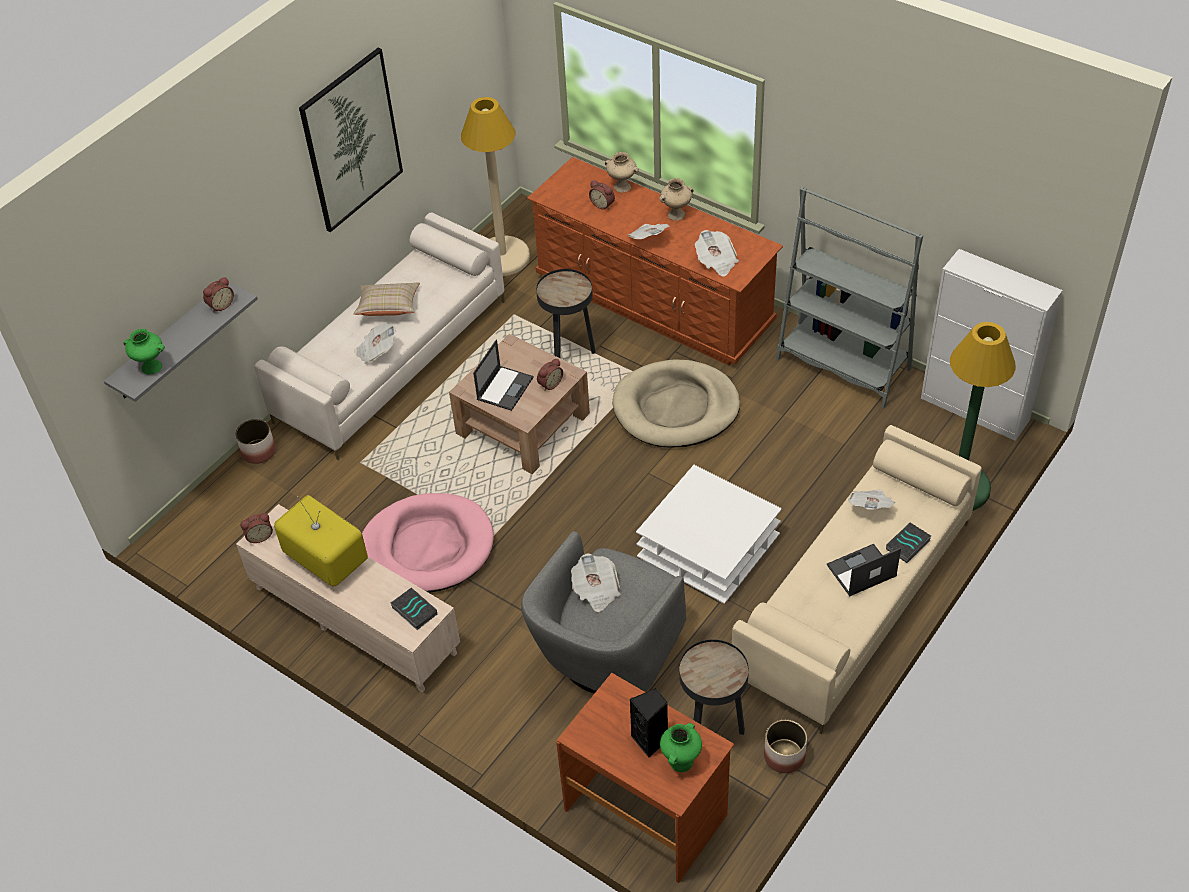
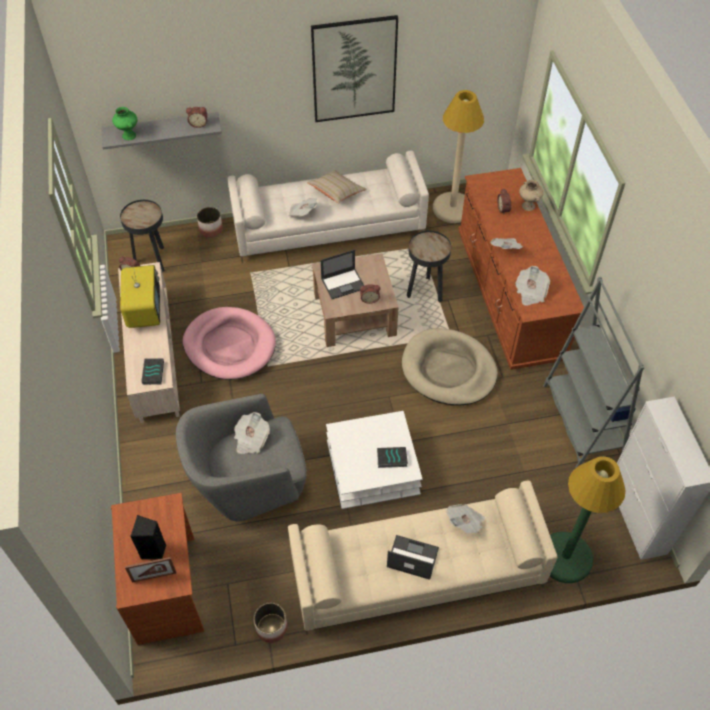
camera: 40 degrees right, 5 degrees up
beige vase [659,178,694,221] -> none
green vase [660,723,702,772] -> picture frame [125,557,176,583]
black side table [679,639,749,735] -> black side table moved to [120,200,165,272]
book [886,523,931,563] -> book moved to [377,447,408,468]

